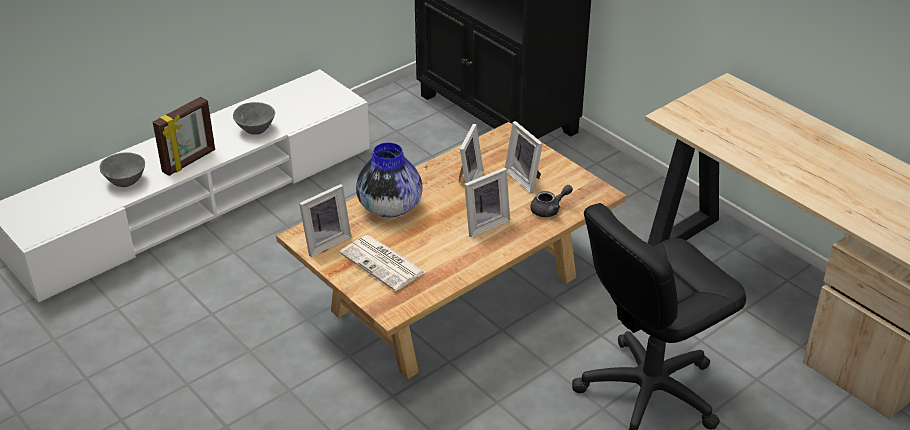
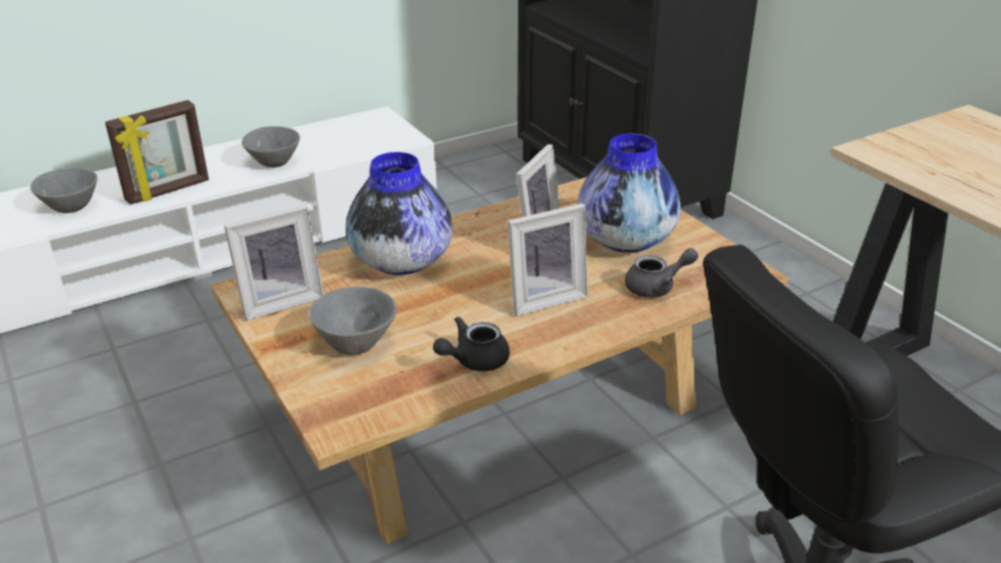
camera: 10 degrees right, 5 degrees down
newspaper [339,235,425,291] -> grey bowl [309,287,397,356]
picture frame [505,121,543,193] -> vase [577,133,681,253]
none -> black teapot [433,316,510,371]

